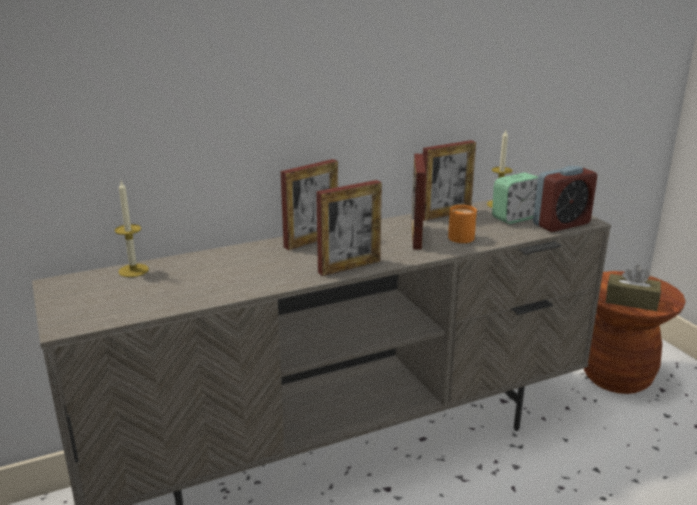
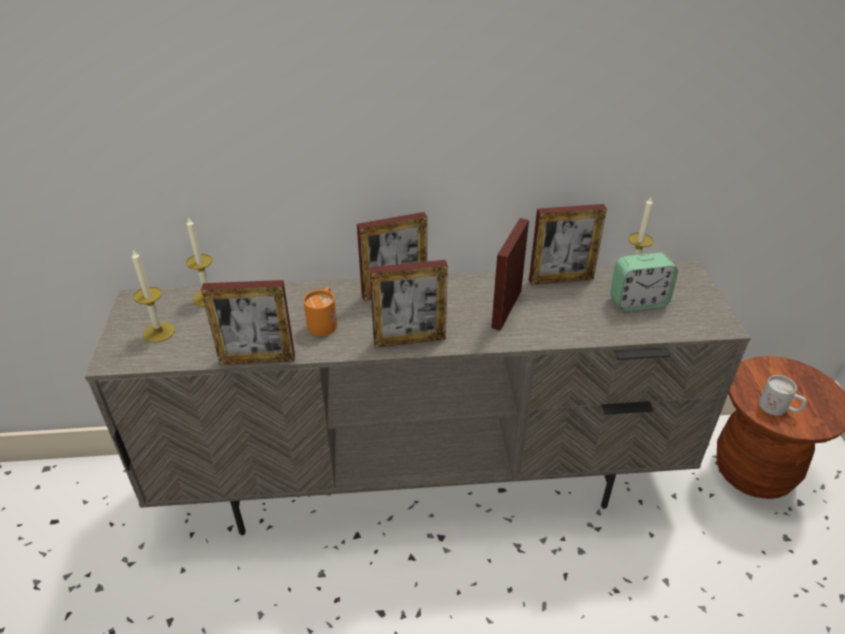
camera: 20 degrees right, 15 degrees up
orange mug [448,205,477,243] -> orange mug moved to [303,287,337,336]
alarm clock [533,166,597,232] -> none
brown tissue box [606,265,661,311] -> white mug [759,375,807,416]
none -> candle [132,250,175,342]
none -> picture frame [201,280,295,365]

